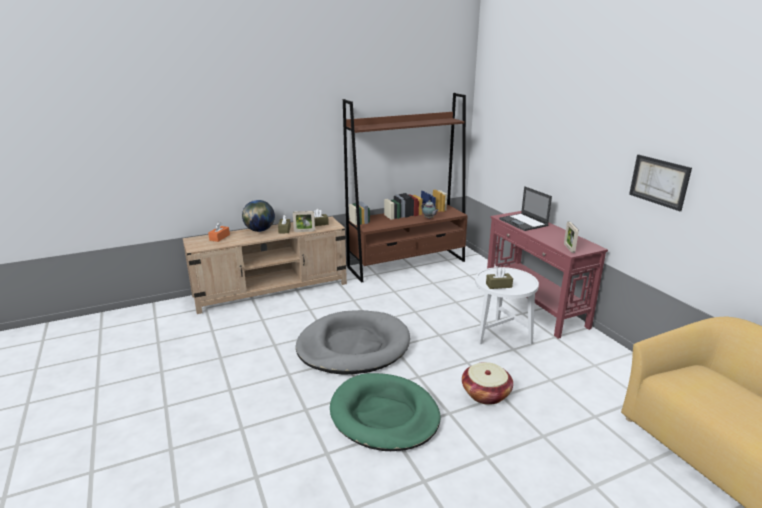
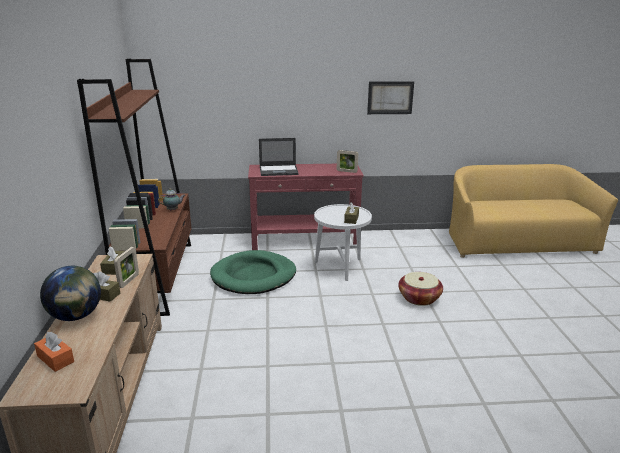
camera: 70 degrees left, 0 degrees up
grey dog bed [296,310,410,375] -> none
green dog bed [330,373,441,451] -> green dog bed moved to [210,250,296,294]

